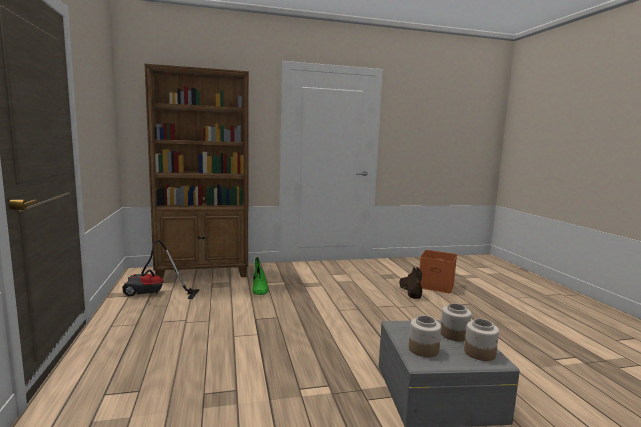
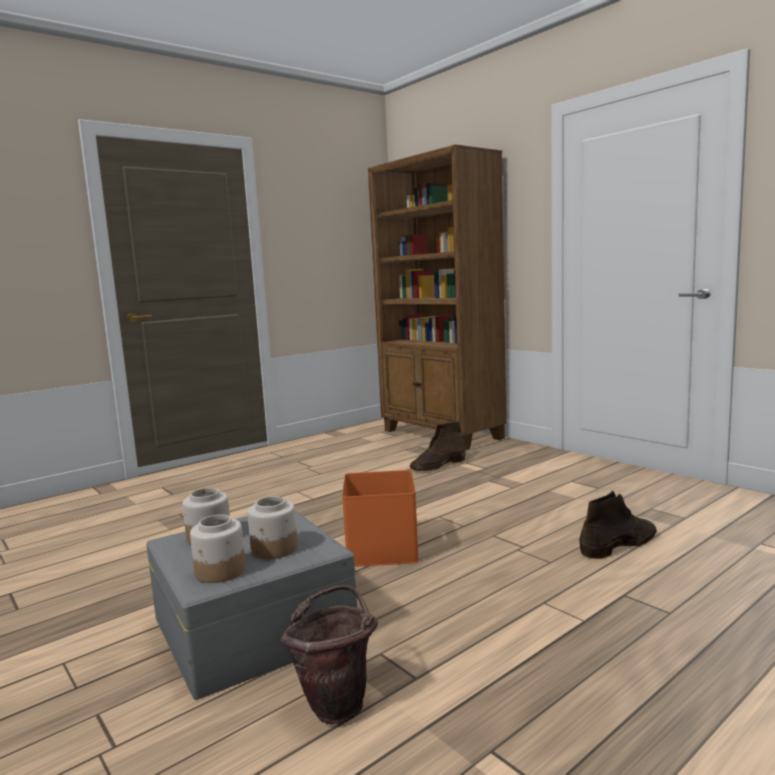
camera: 65 degrees right, 0 degrees up
vacuum cleaner [122,240,199,299] -> none
green boot [252,257,269,295] -> brown boot [410,422,465,471]
orange storage box [420,250,457,294] -> orange storage box moved to [342,470,419,567]
none -> brown bucket [280,585,378,724]

